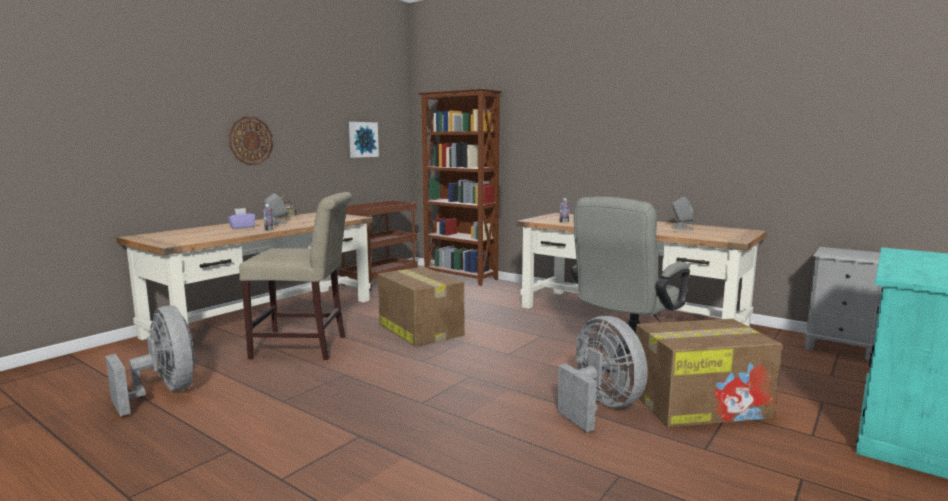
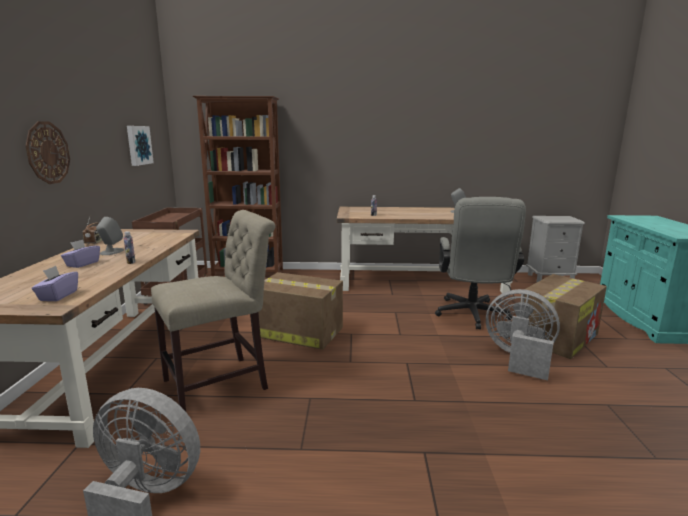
camera: 35 degrees left, 5 degrees up
none -> purple tissue box [32,266,78,301]

